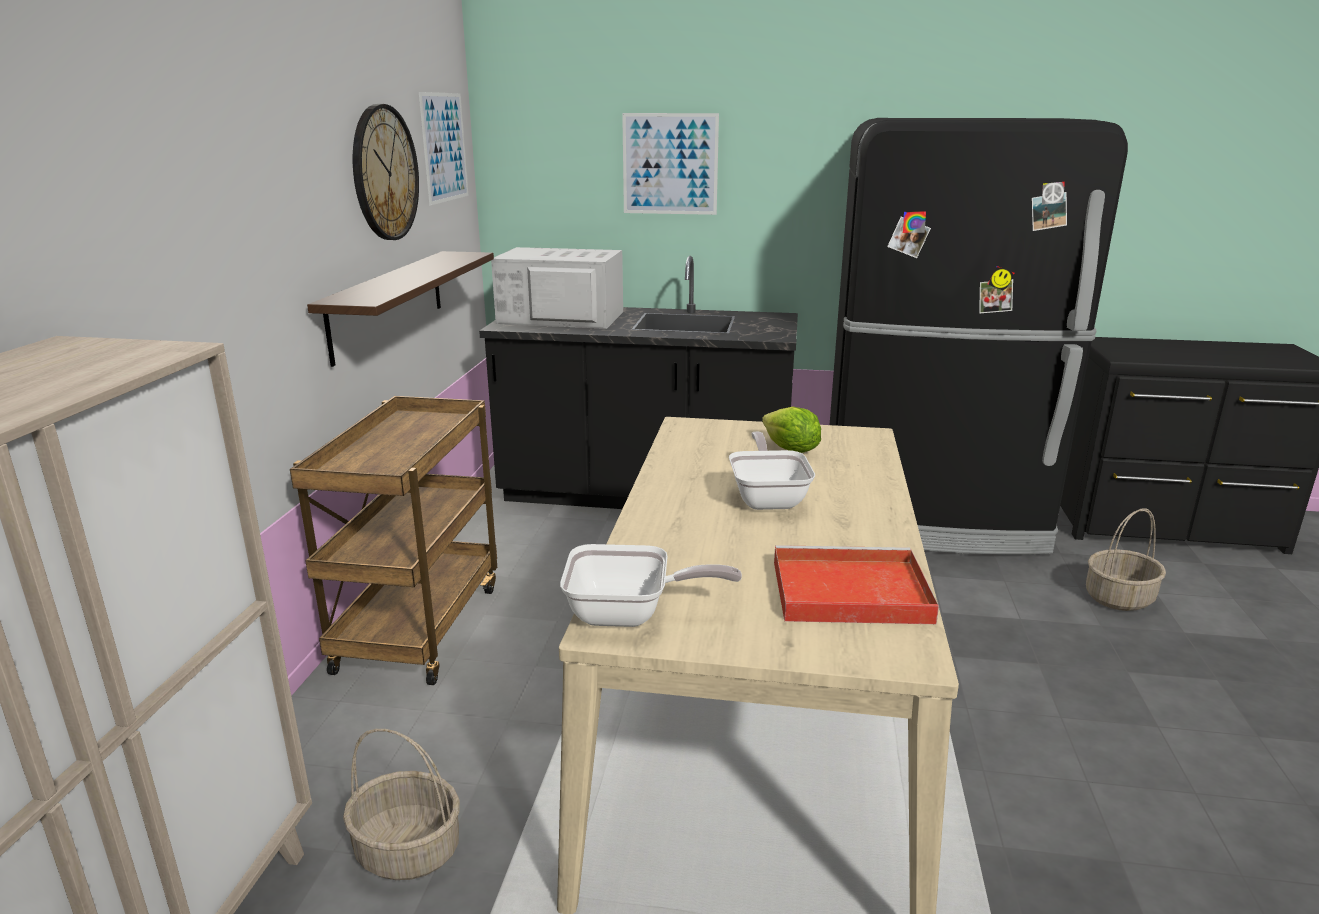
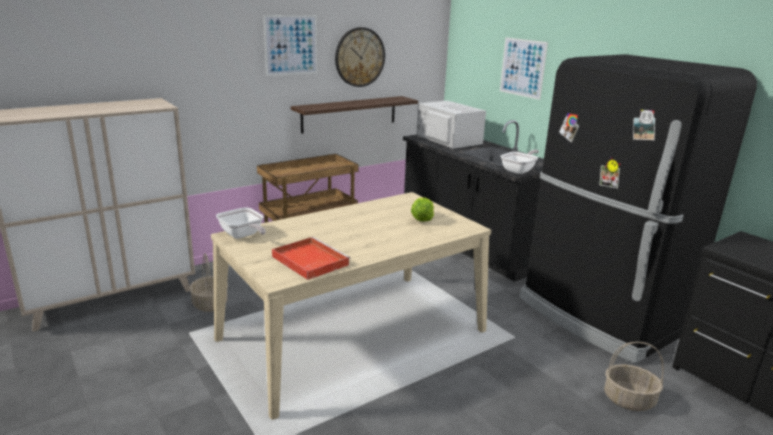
camera: 45 degrees right, 0 degrees up
picture [419,92,468,205] -> picture moved to [264,15,317,76]
frying pan [729,432,815,510] -> frying pan moved to [501,150,539,174]

